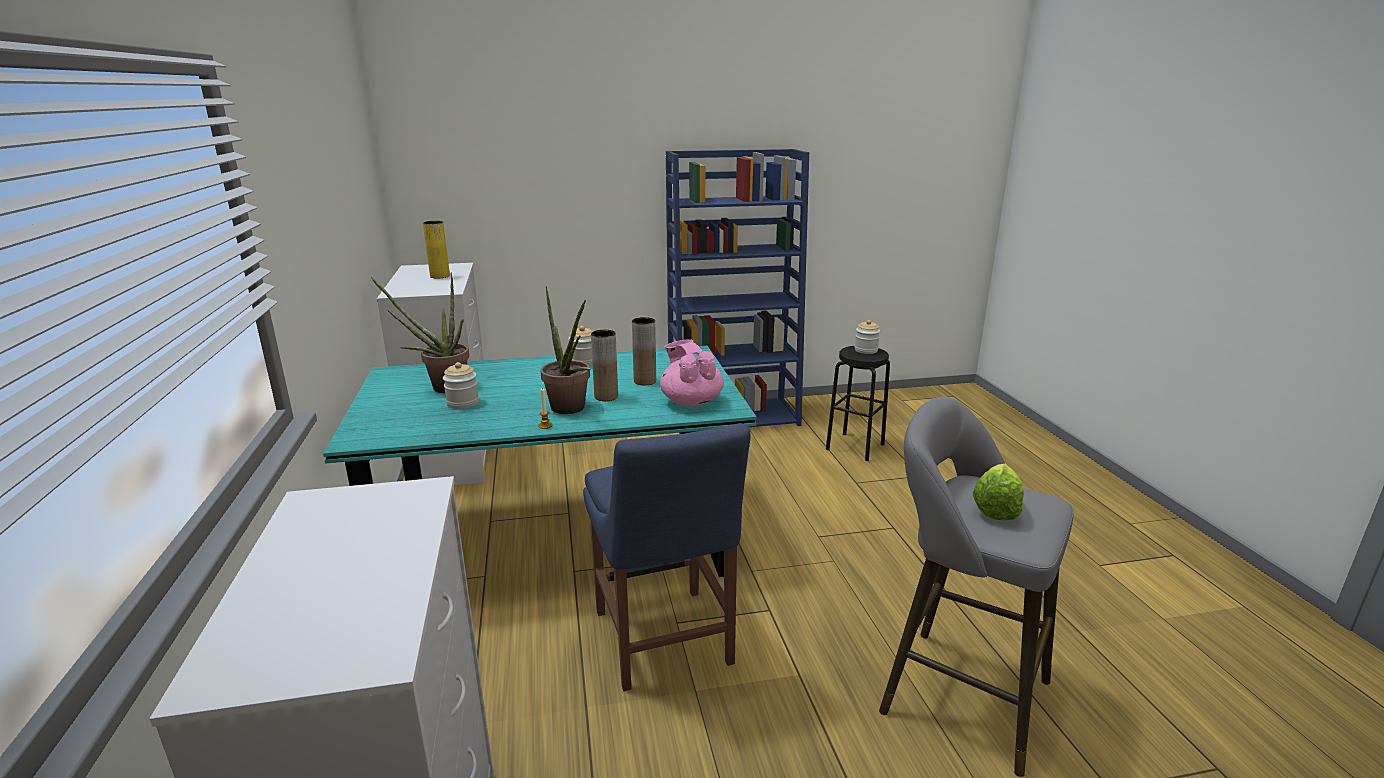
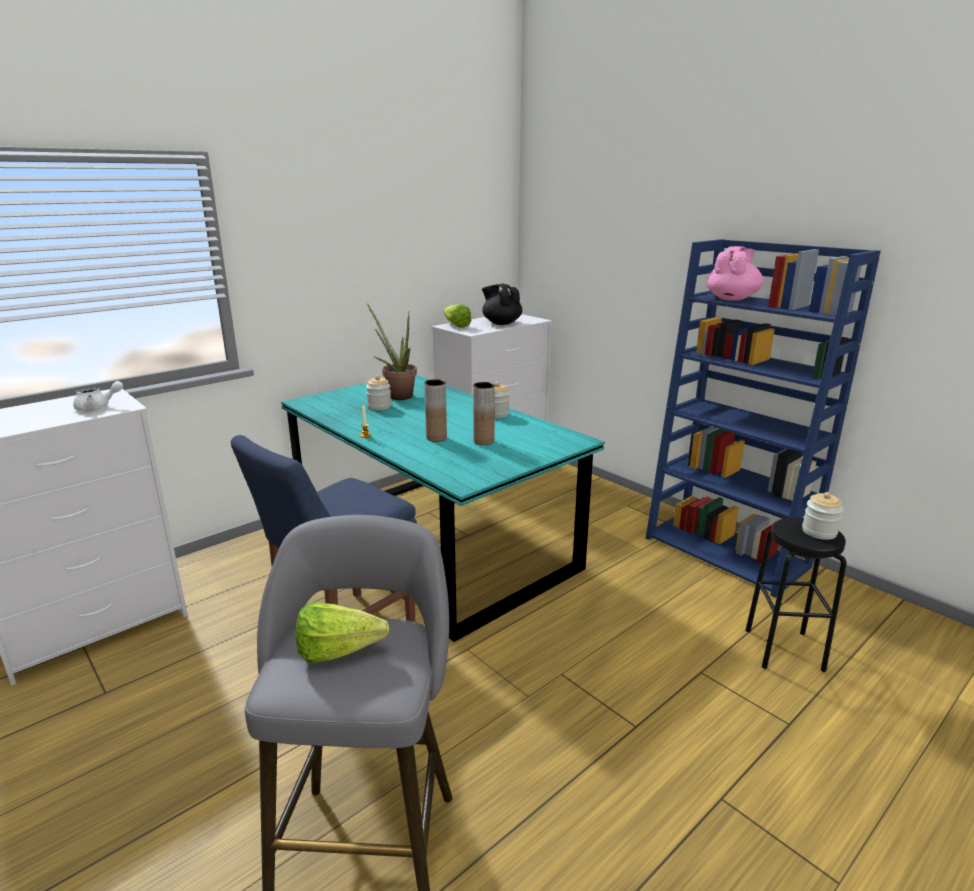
camera: 60 degrees right, 0 degrees up
yellow vase [423,221,450,279] -> black teapot [482,284,522,325]
potted plant [540,286,591,414] -> none
pink teapot [660,339,724,407] -> pink teapot moved to [706,246,763,301]
none -> white teapot [73,381,123,411]
none -> lettuce [444,304,471,328]

